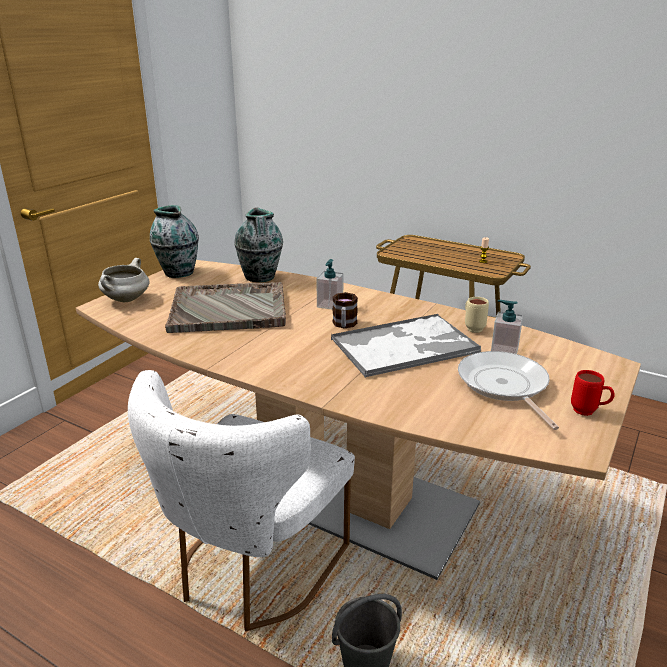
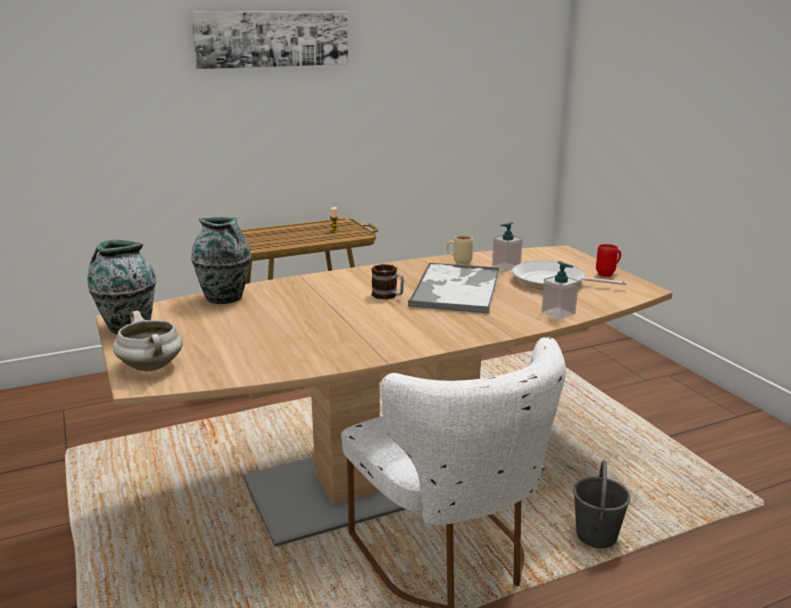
camera: 55 degrees left, 5 degrees down
grey tray [165,282,286,333] -> none
soap dispenser [316,259,343,310] -> soap dispenser moved to [541,261,579,320]
none -> picture [191,11,348,69]

